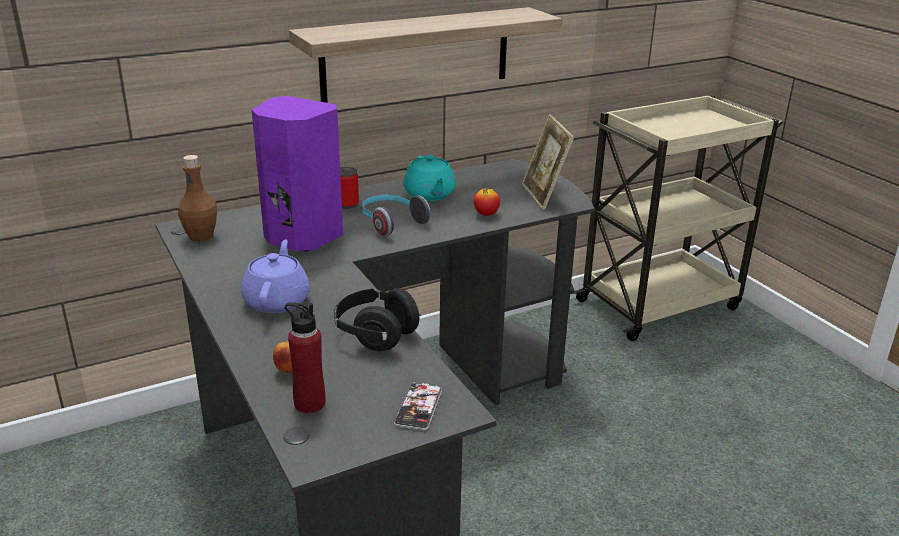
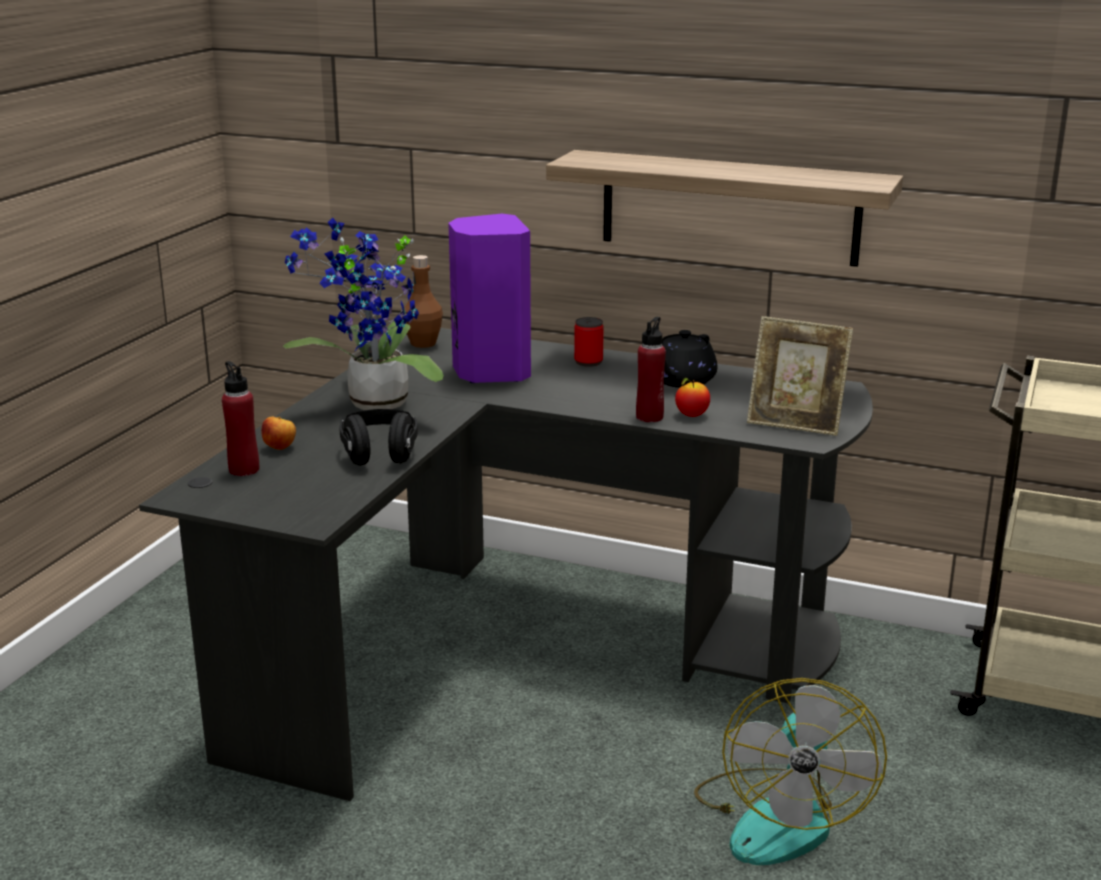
camera: 50 degrees right, 5 degrees down
purple teapot [241,239,310,313] -> potted plant [283,218,444,410]
headphones [362,195,431,236] -> none
phone [394,382,442,431] -> none
turquoise teapot [403,155,456,201] -> black teapot [662,330,718,388]
picture frame [522,114,574,210] -> picture frame turned 105 degrees counterclockwise [747,316,853,436]
none -> red bottle [636,317,666,422]
none -> fan [694,678,887,865]

